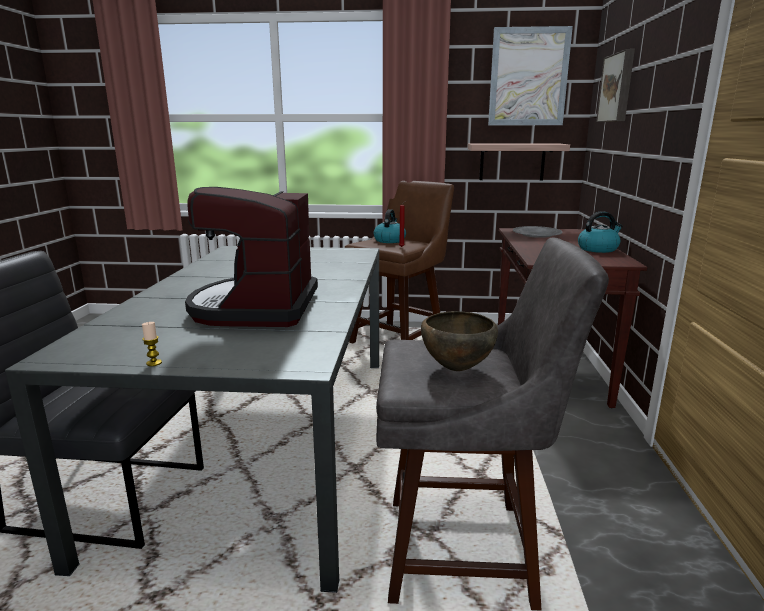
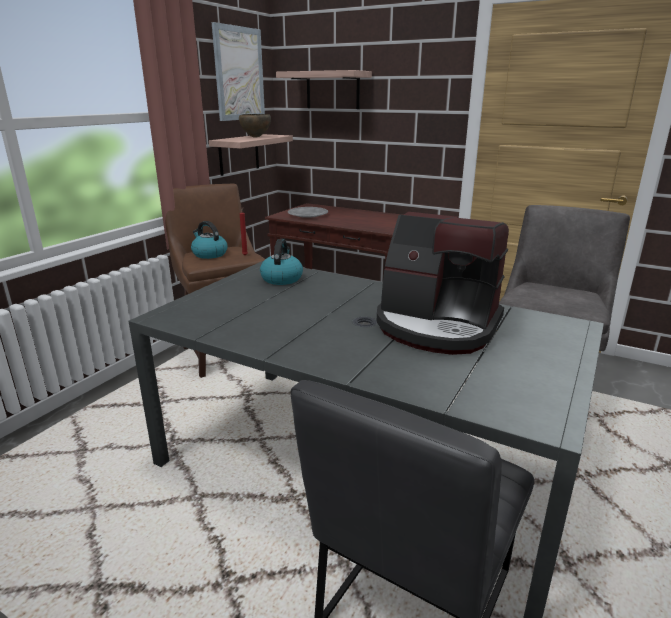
camera: 65 degrees left, 5 degrees up
candle [142,322,162,366] -> none
brown bowl [421,311,498,371] -> brown bowl moved to [239,114,271,138]
kettle [578,211,623,253] -> kettle moved to [260,239,303,285]
picture [596,49,635,122] -> shelf [276,70,372,109]

